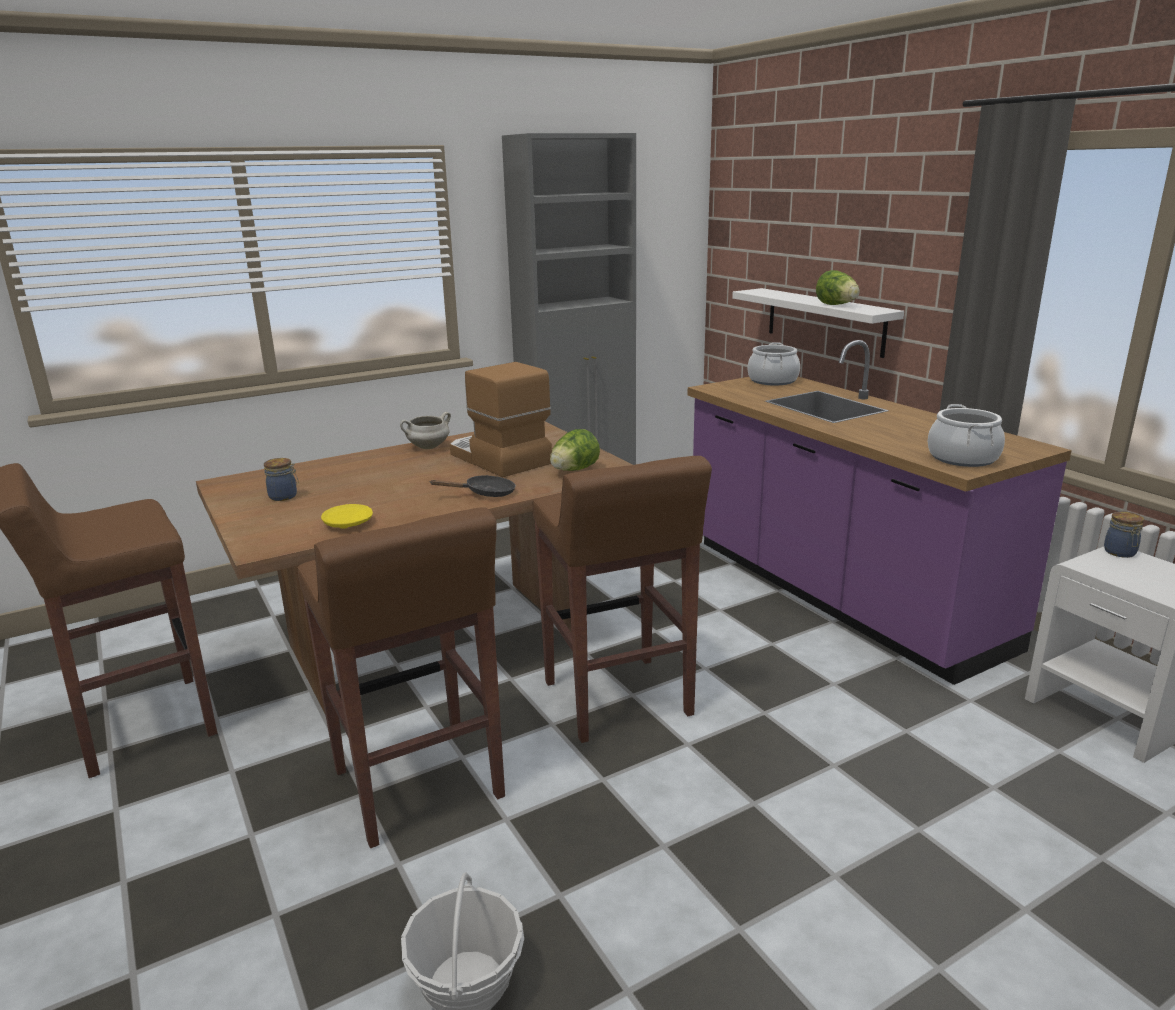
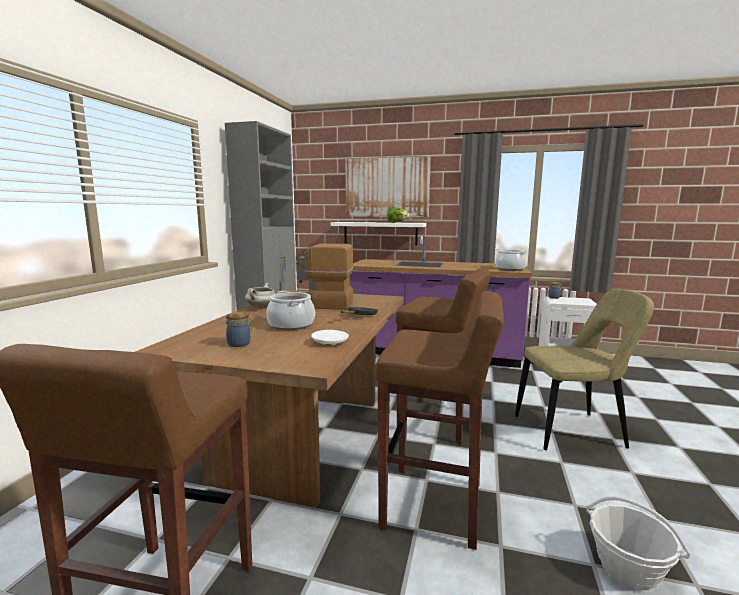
camera: 45 degrees left, 10 degrees down
yellow plate [321,504,373,529] -> white plate [311,330,349,345]
lettuce [550,429,600,471] -> none
cooking pot [748,342,800,386] -> cooking pot moved to [267,291,315,330]
none -> picture [346,157,431,217]
none -> beige chair [515,289,654,451]

